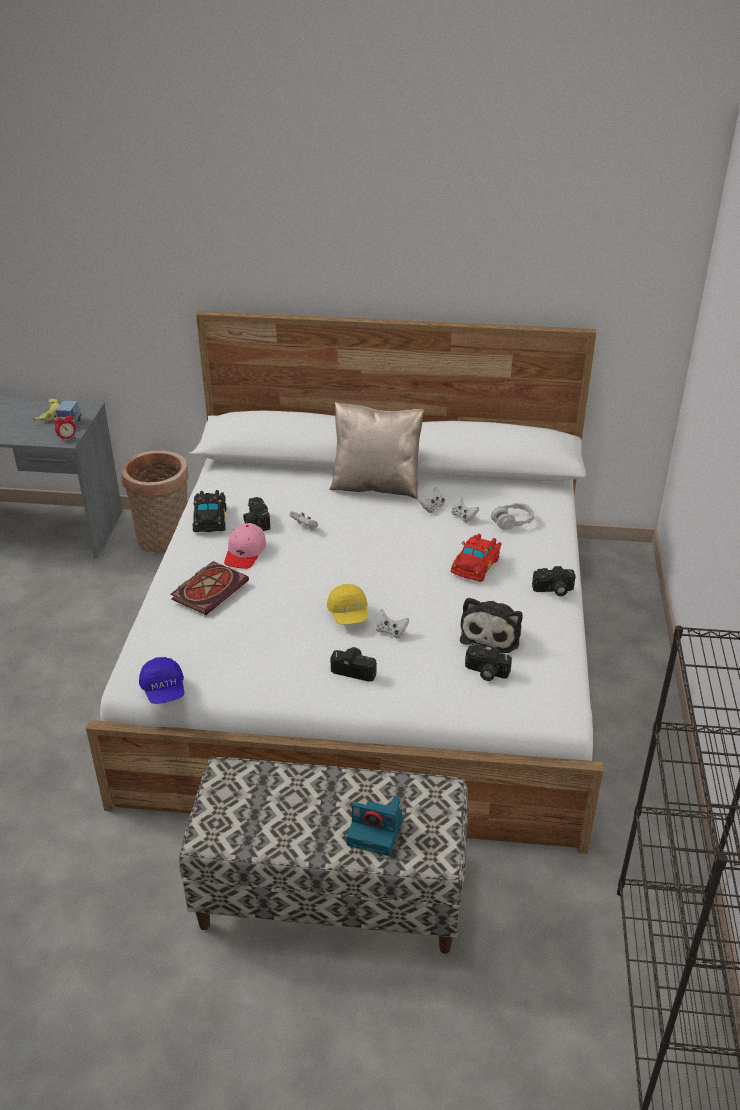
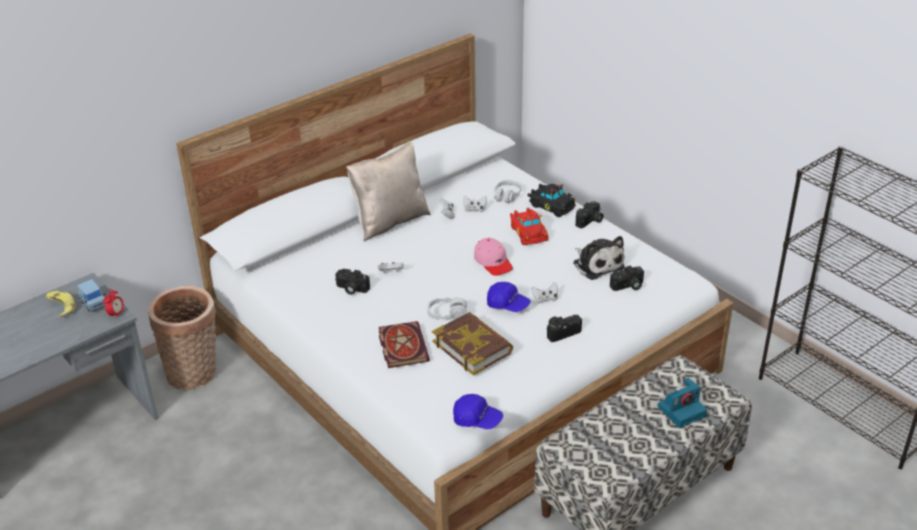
camera: 45 degrees left, 0 degrees up
black toy car [193,490,226,532] -> black toy car moved to [527,184,576,217]
pink cap [224,523,266,569] -> pink cap moved to [474,238,513,276]
yellow cap [327,584,368,624] -> blue cap [487,282,531,312]
none -> grey headphones [427,297,467,320]
none -> book [432,312,513,375]

